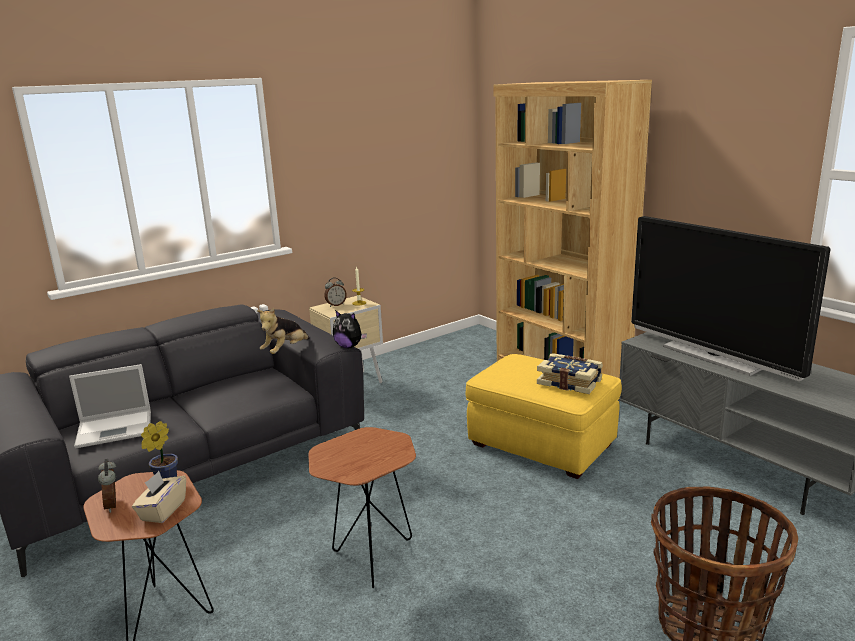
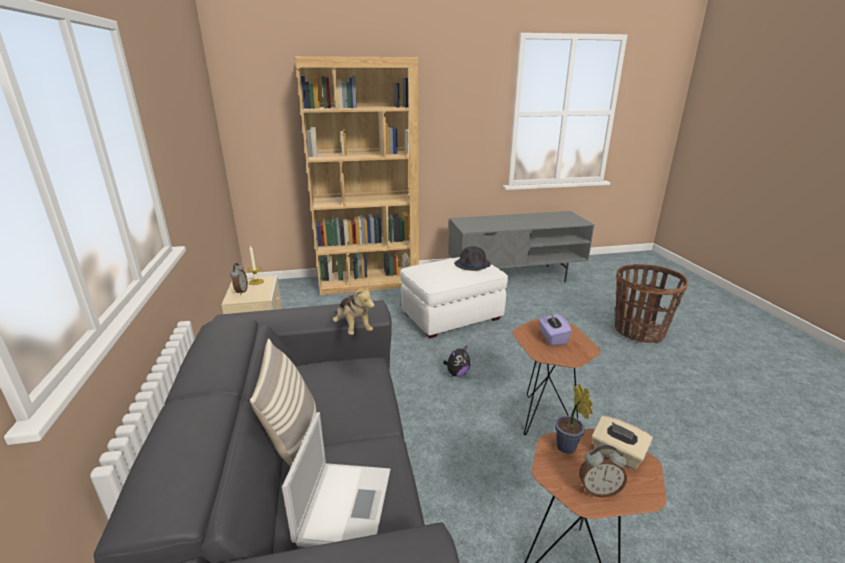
camera: 65 degrees left, 5 degrees up
plush toy [333,310,367,348] -> plush toy moved to [443,346,470,377]
yellow ottoman [465,354,622,479] -> white ottoman [400,257,508,339]
book [537,353,603,394] -> black hat [454,246,491,271]
television [631,216,830,381] -> none
none -> pillow [250,338,317,467]
none -> purple tissue box [539,311,572,345]

